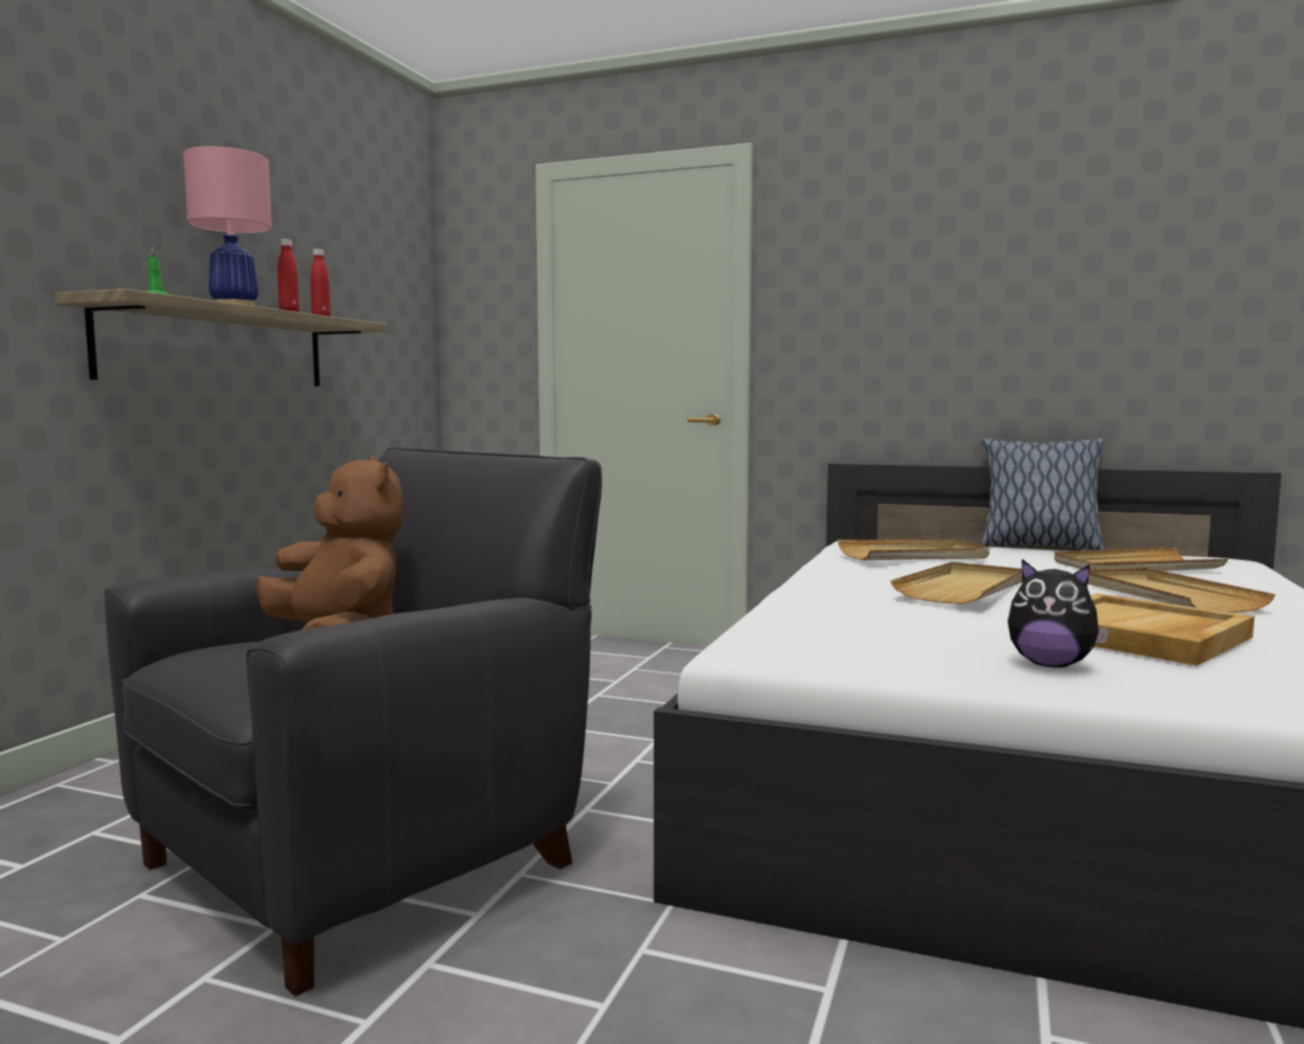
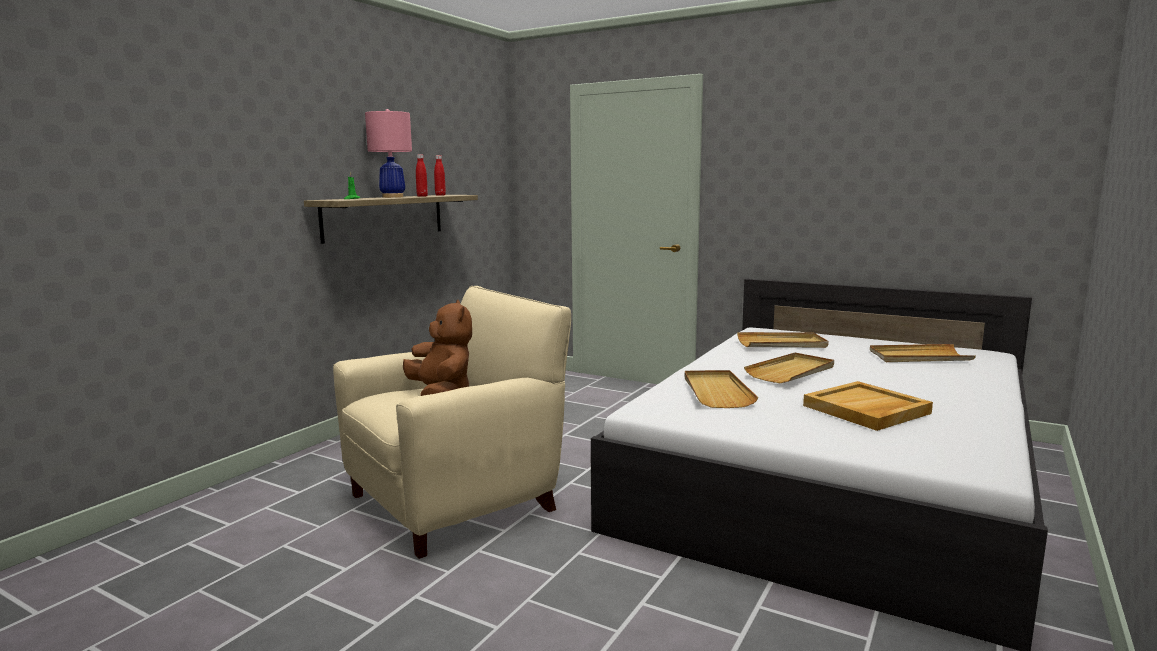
camera: 10 degrees right, 5 degrees up
black armchair [105,447,602,996] -> beige armchair [333,286,571,559]
pillow [981,438,1104,550] -> none
plush toy [1008,559,1109,668] -> none
beige tray [1088,568,1275,613] -> beige tray moved to [685,370,758,408]

